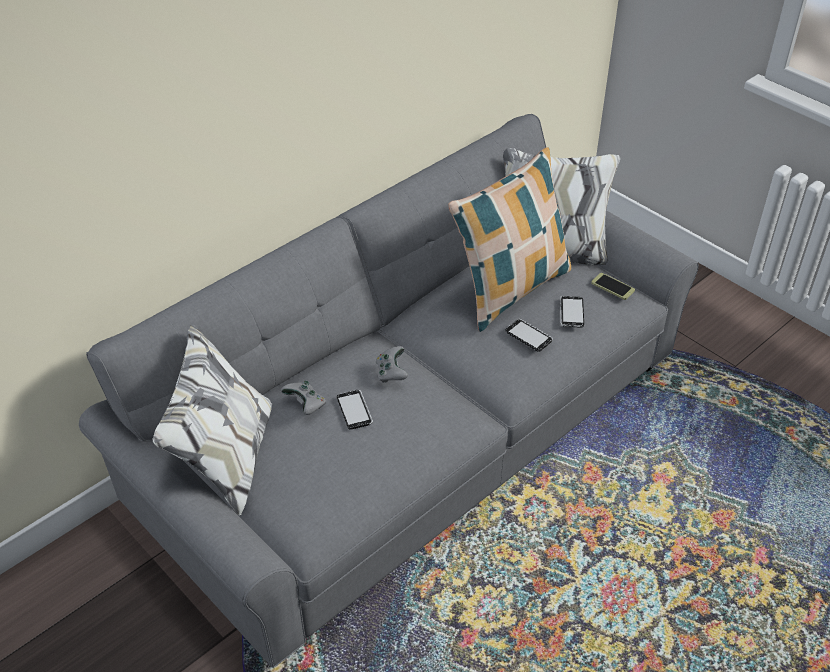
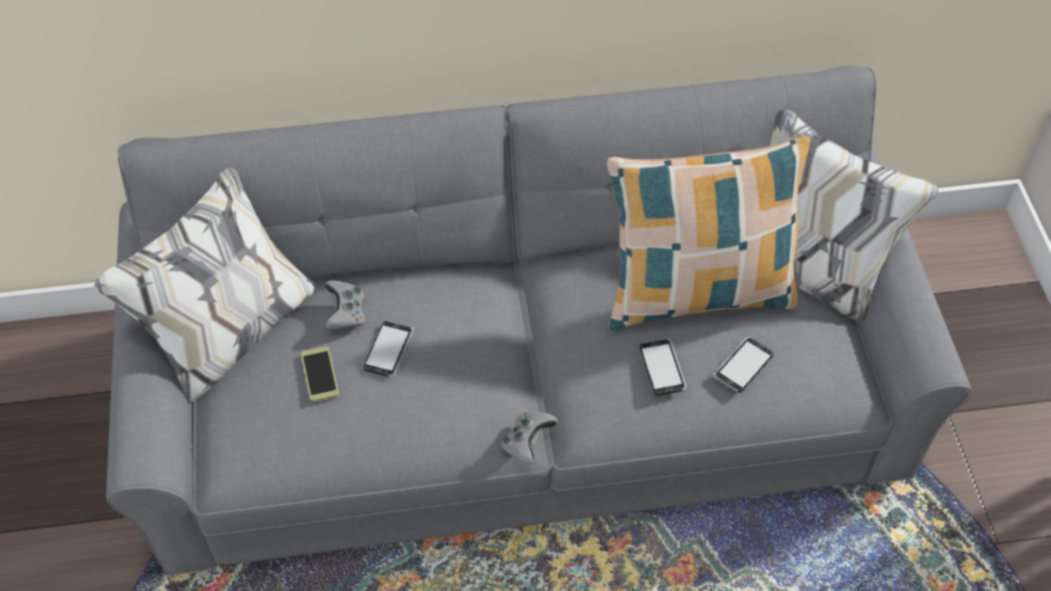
camera: 35 degrees right, 10 degrees up
grey game controller [376,346,408,383] -> grey game controller moved to [501,412,558,464]
phone [591,273,635,300] -> phone moved to [301,346,339,402]

